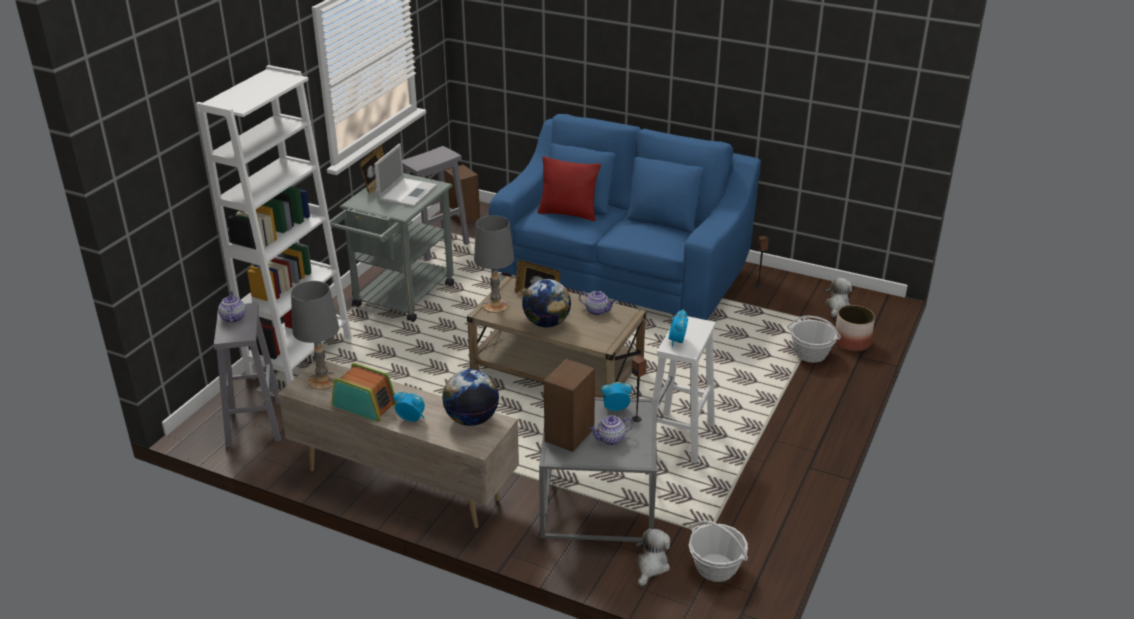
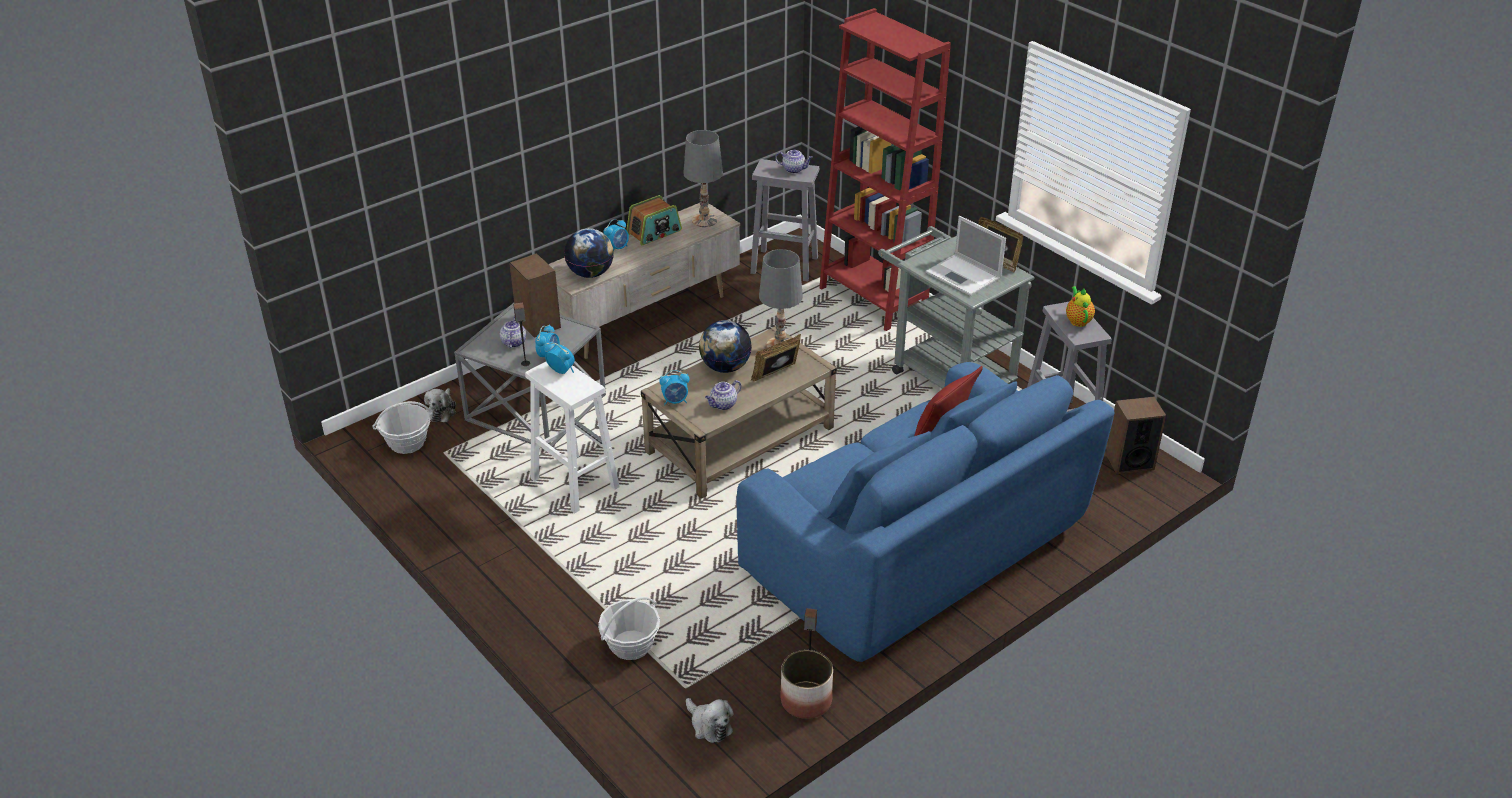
camera: 115 degrees right, 5 degrees up
white bookcase [196,65,352,385] -> red bookcase [819,8,951,331]
plush toy [636,529,670,586] -> plush toy turned 45 degrees clockwise [424,388,456,422]
planter [835,305,875,351] -> planter moved to [780,650,833,719]
none -> alarm clock [659,370,690,405]
none -> teapot [1066,286,1095,327]

